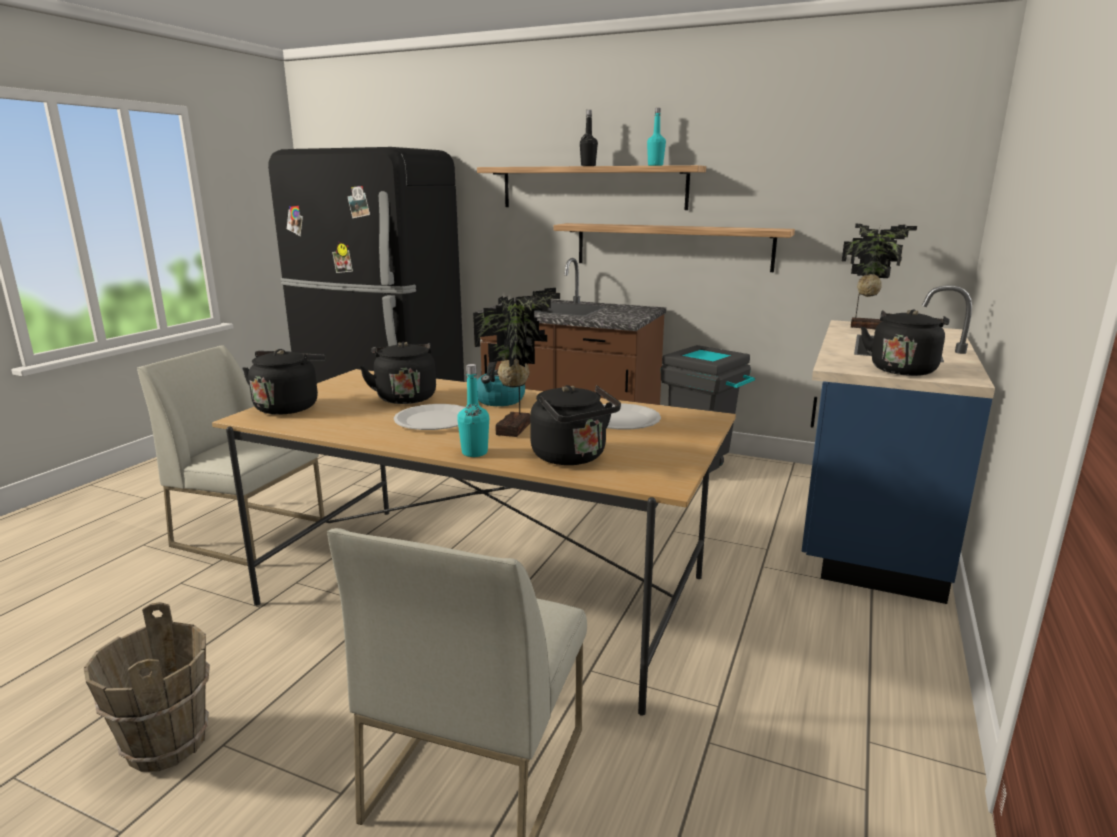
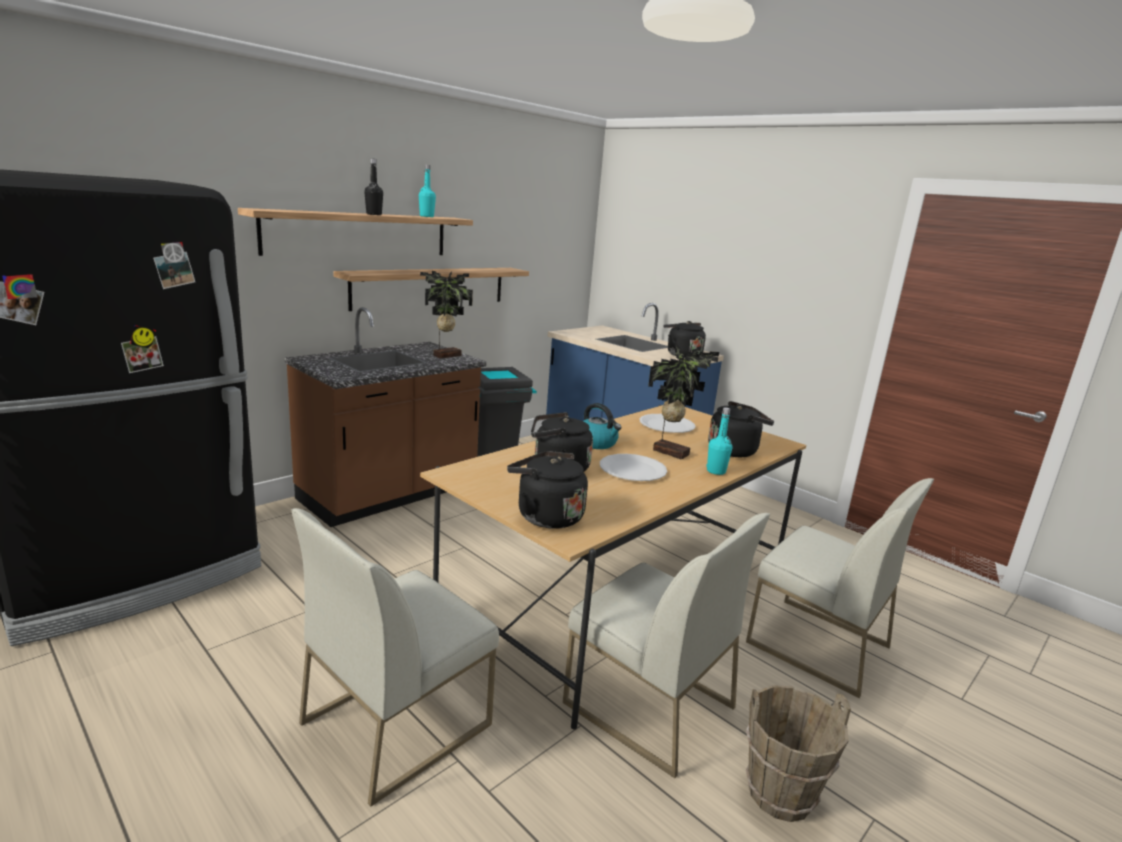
camera: 70 degrees left, 0 degrees up
potted plant [842,224,917,329] -> potted plant moved to [420,271,473,359]
none -> white chair [563,513,770,778]

